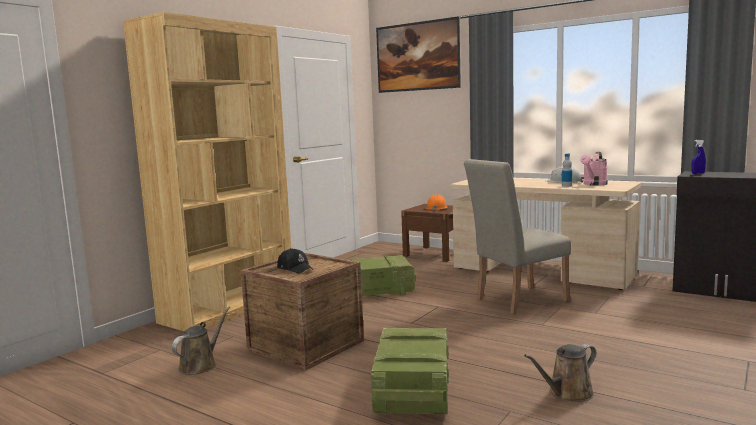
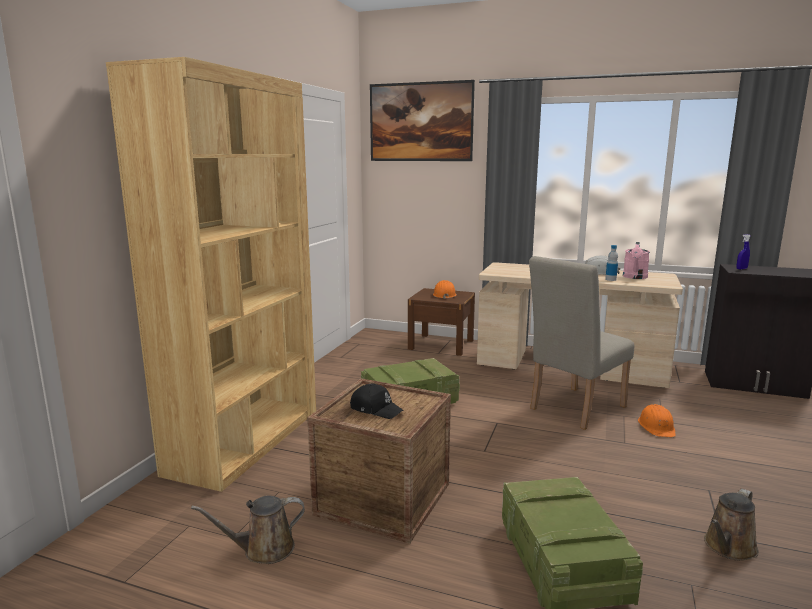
camera: 15 degrees left, 5 degrees up
brown watering can [172,307,230,375] -> brown watering can turned 120 degrees counterclockwise [191,495,305,564]
none -> orange hard hat [638,404,676,437]

